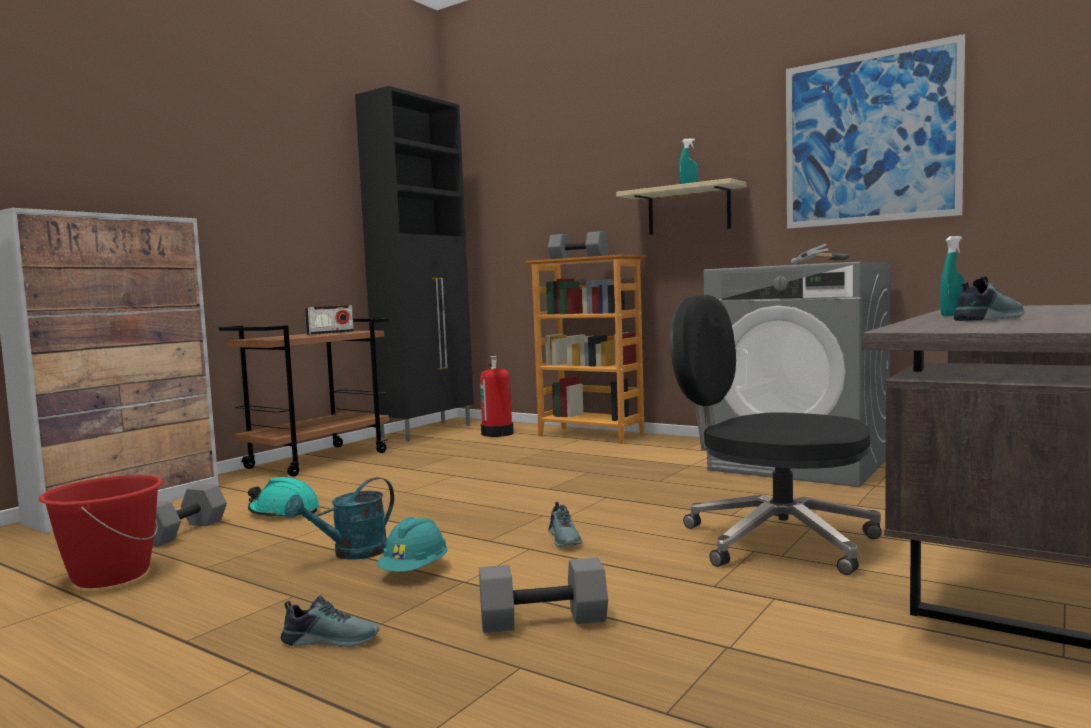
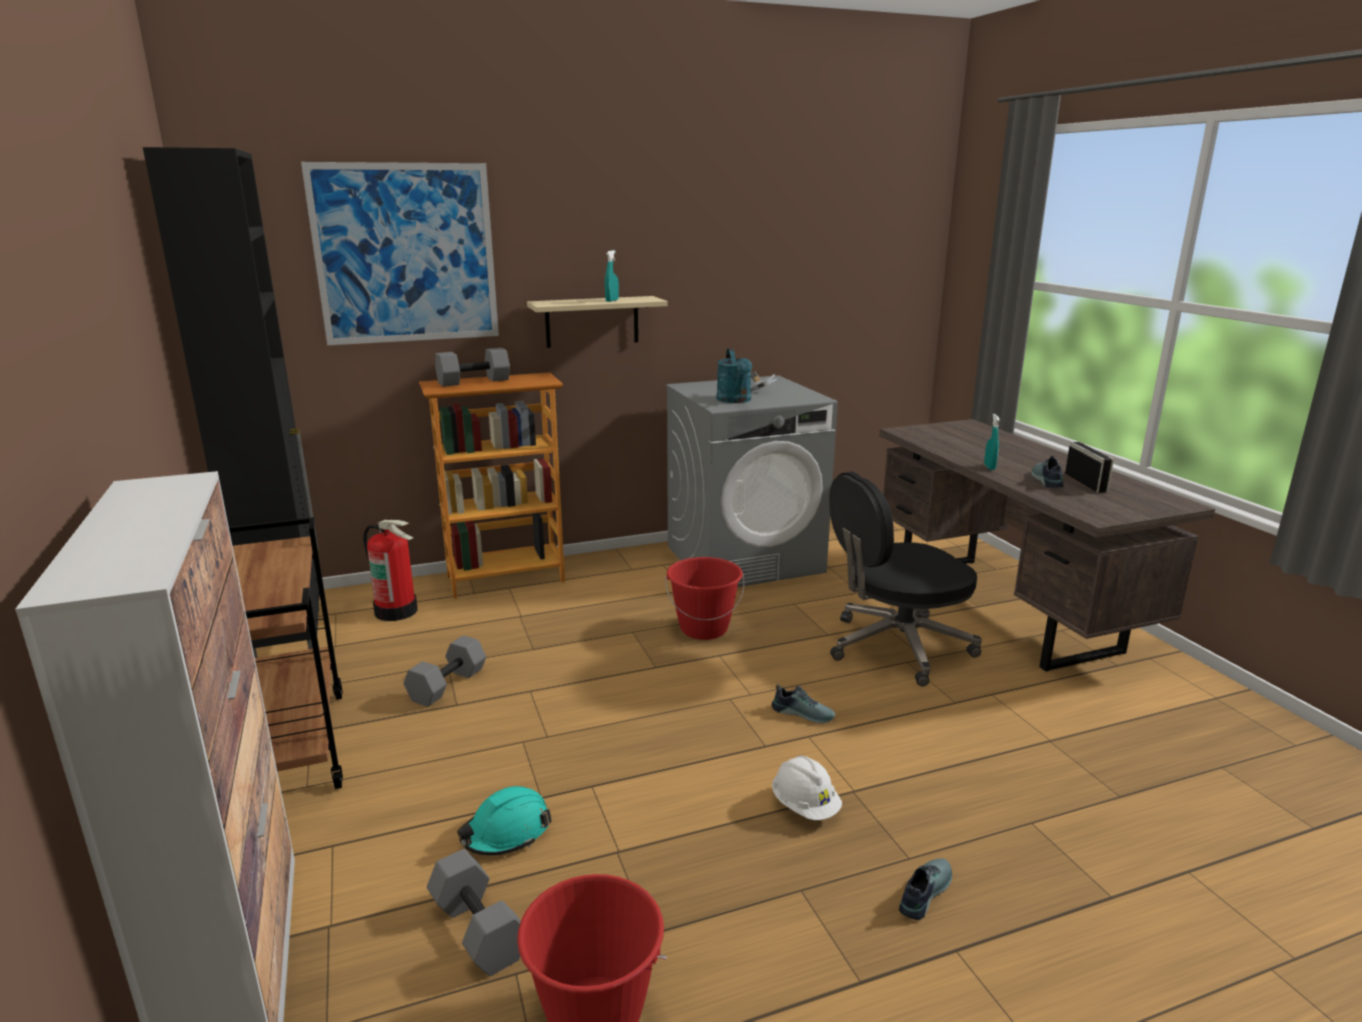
camera: 55 degrees left, 15 degrees up
turquoise watering can [285,477,394,560] -> turquoise watering can moved to [717,348,752,403]
radio [305,305,354,335] -> radio moved to [1065,442,1114,493]
turquoise hard hat [377,517,448,572] -> white hard hat [772,756,842,820]
grey dumbbell [479,557,608,633] -> grey dumbbell moved to [403,635,486,707]
picture [786,34,965,229] -> picture moved to [301,162,499,345]
none -> red bucket [665,557,744,640]

